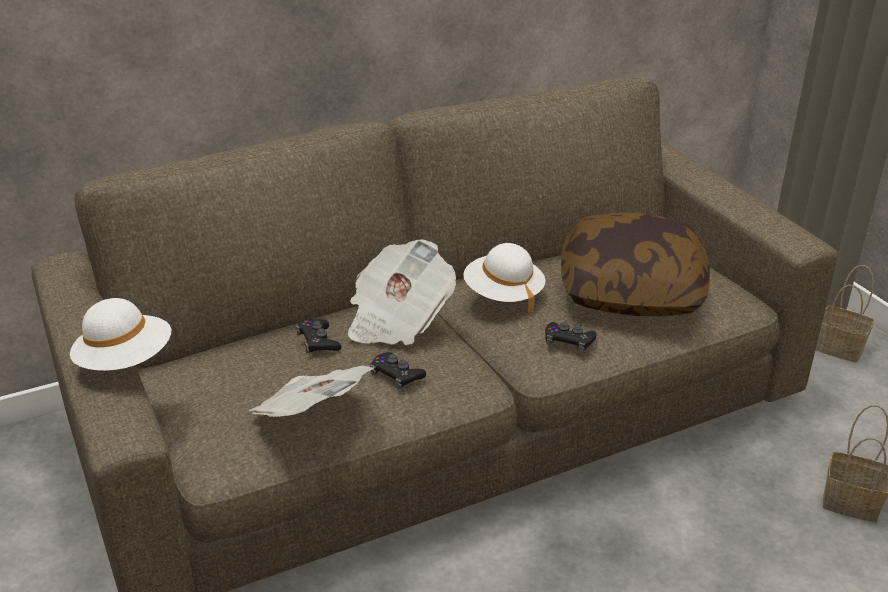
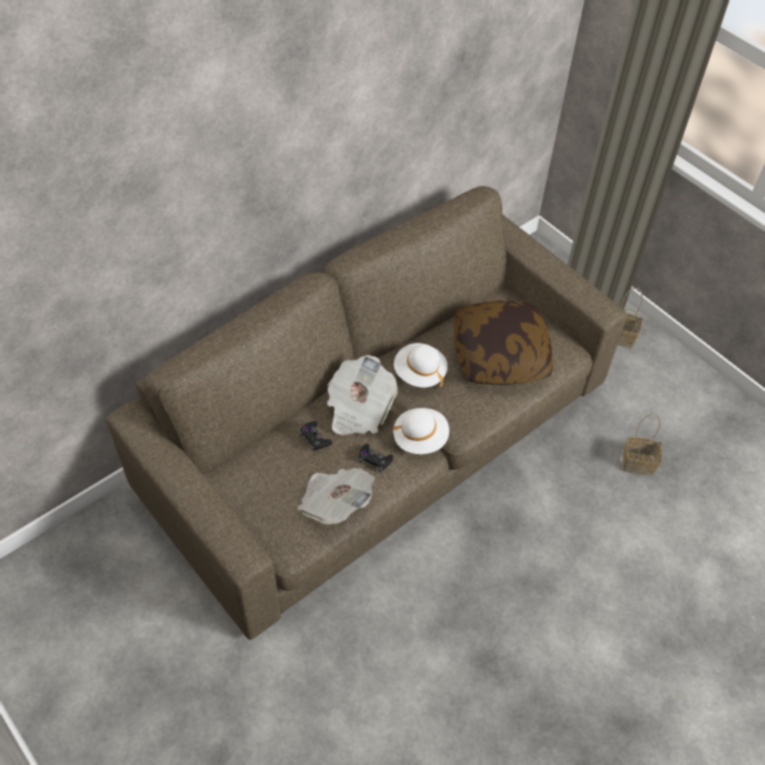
camera: 15 degrees left, 20 degrees up
white hat [70,298,171,371] -> white hat moved to [392,408,449,454]
black game controller [545,322,596,353] -> none

